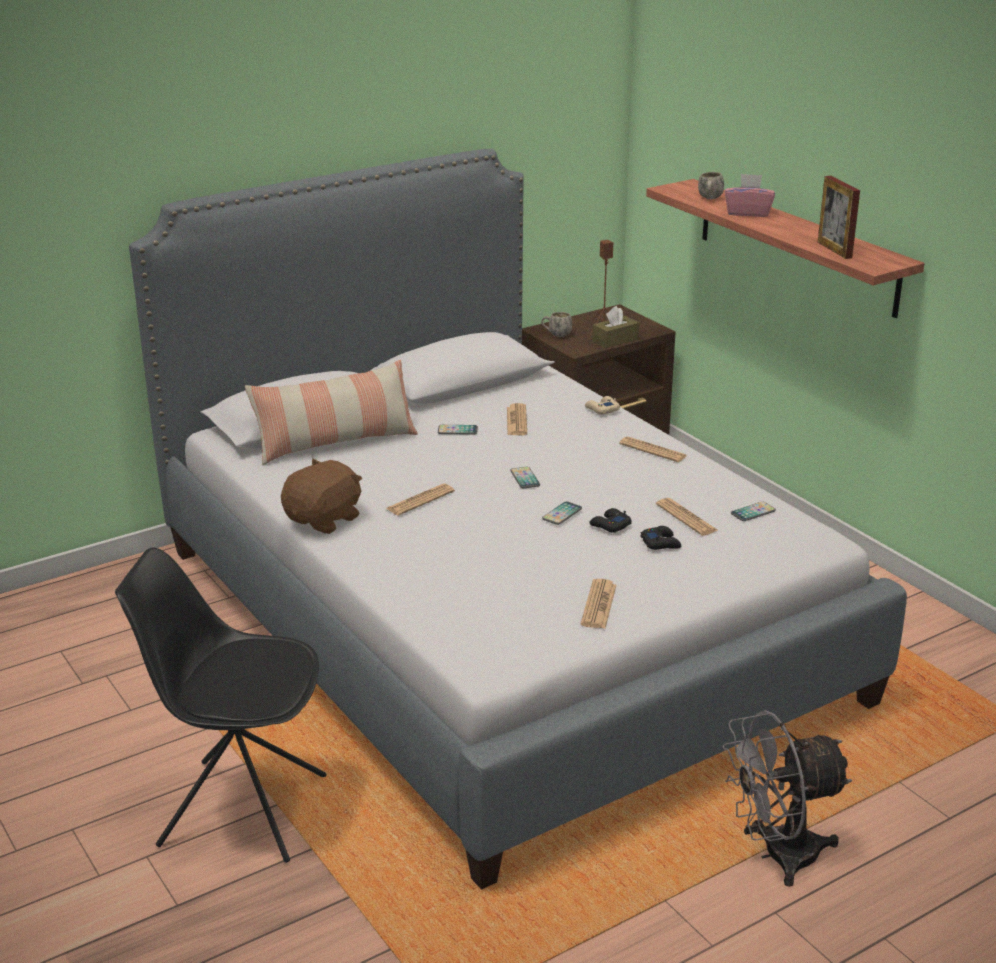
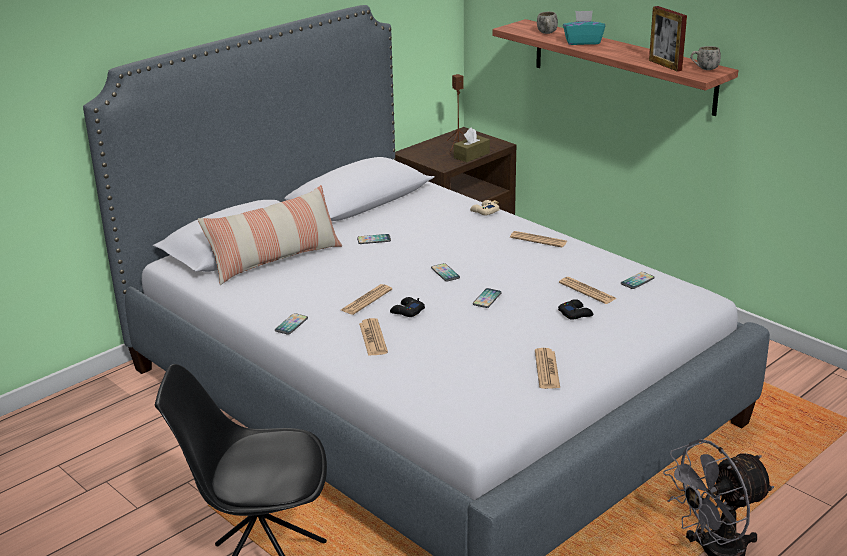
camera: 10 degrees left, 0 degrees up
brown plush toy [281,459,362,534] -> phone [275,313,308,335]
newspaper [507,403,527,435] -> newspaper moved to [359,318,388,356]
white mug [541,312,572,337] -> white mug moved to [690,46,721,70]
black game controller [589,508,632,533] -> black game controller moved to [390,297,425,317]
pink tissue box [725,174,775,217] -> turquoise tissue box [563,10,605,45]

